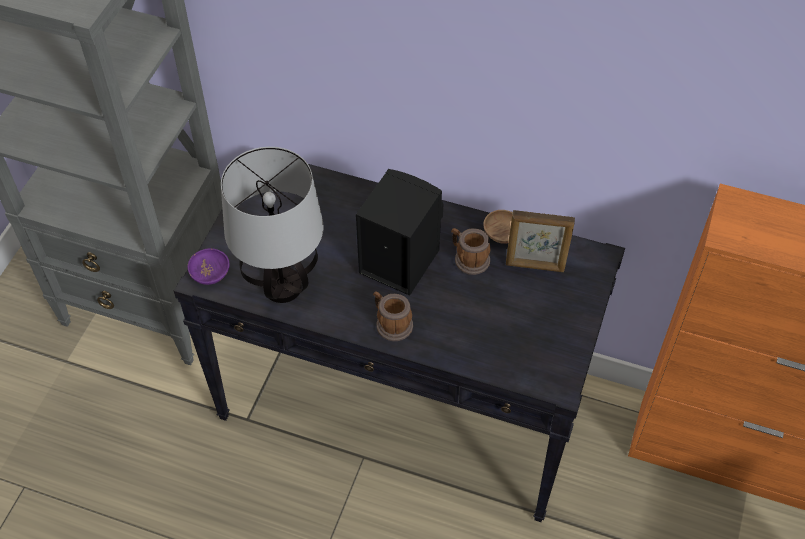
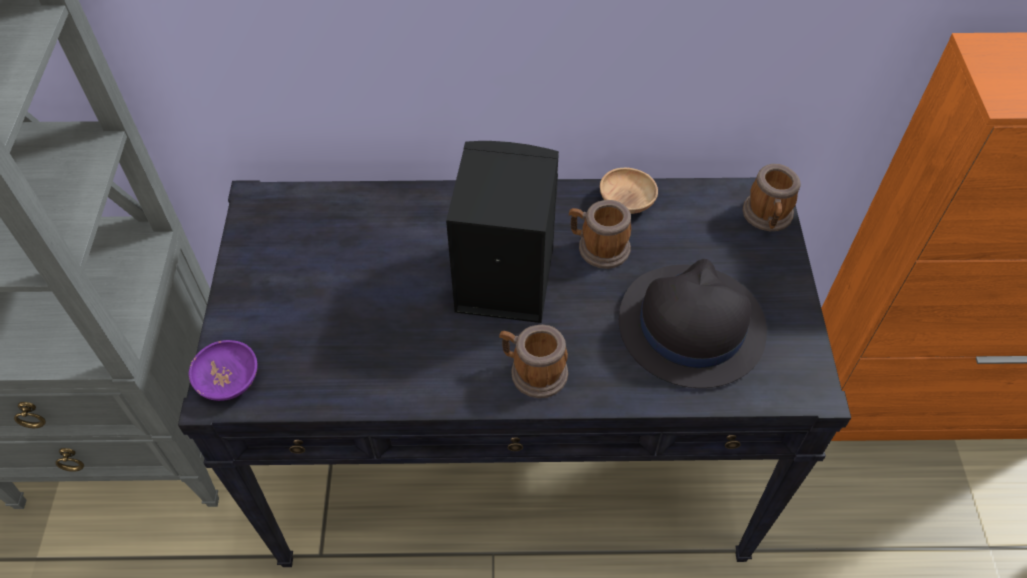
camera: 20 degrees left, 0 degrees up
table lamp [221,147,324,303] -> none
picture frame [506,210,575,272] -> none
none -> black hat [619,259,767,388]
none -> mug [743,164,800,231]

